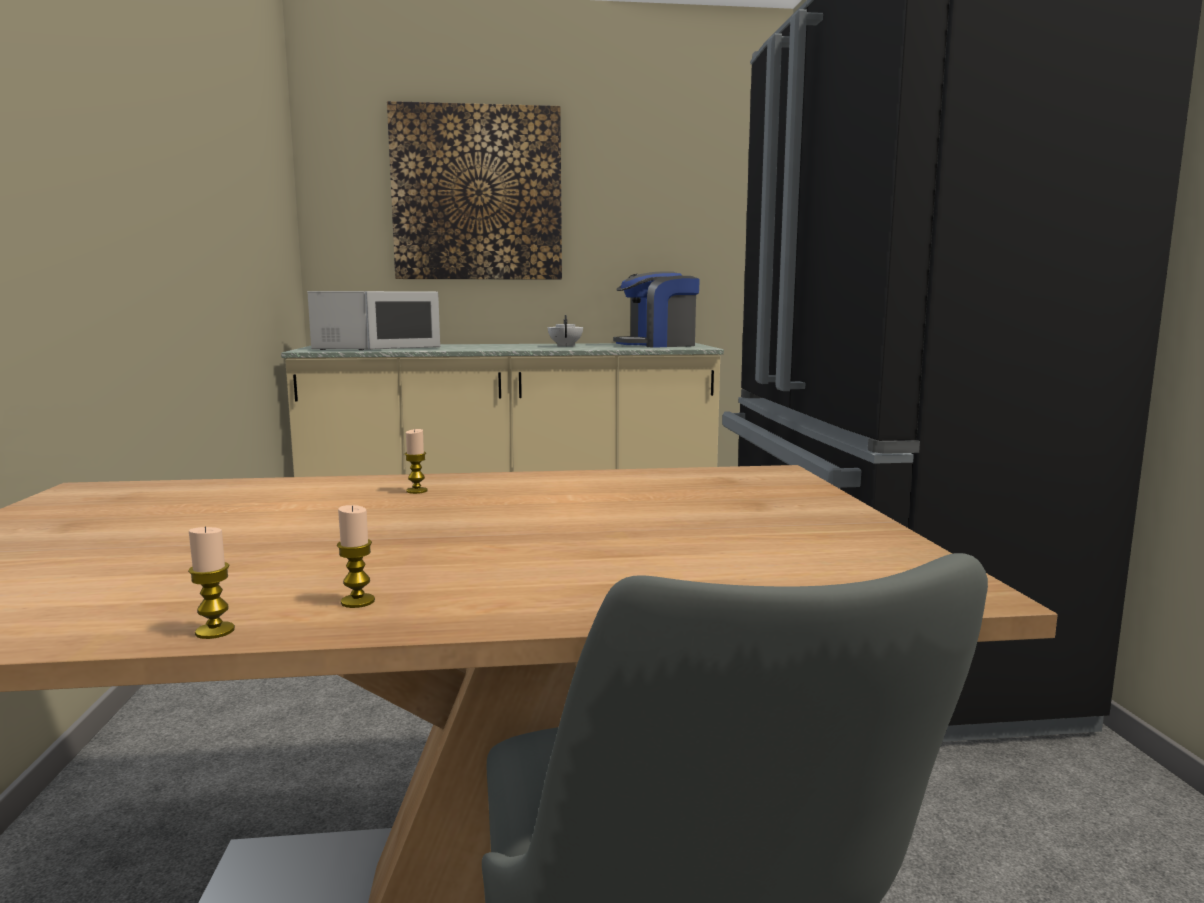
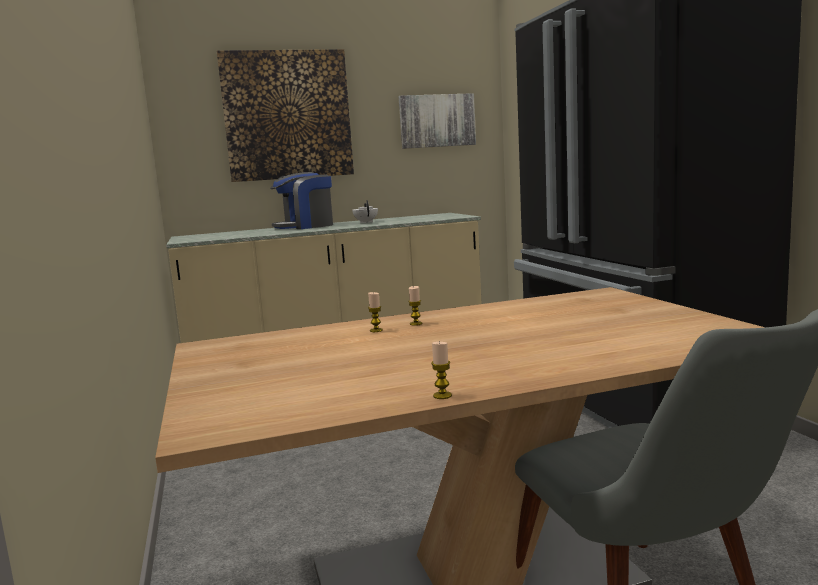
camera: 10 degrees left, 0 degrees up
white microwave [307,291,440,350] -> none
candle [337,505,375,608] -> candle moved to [368,292,383,332]
coffee machine [613,271,700,348] -> coffee machine moved to [270,172,333,229]
none -> picture [399,93,476,149]

